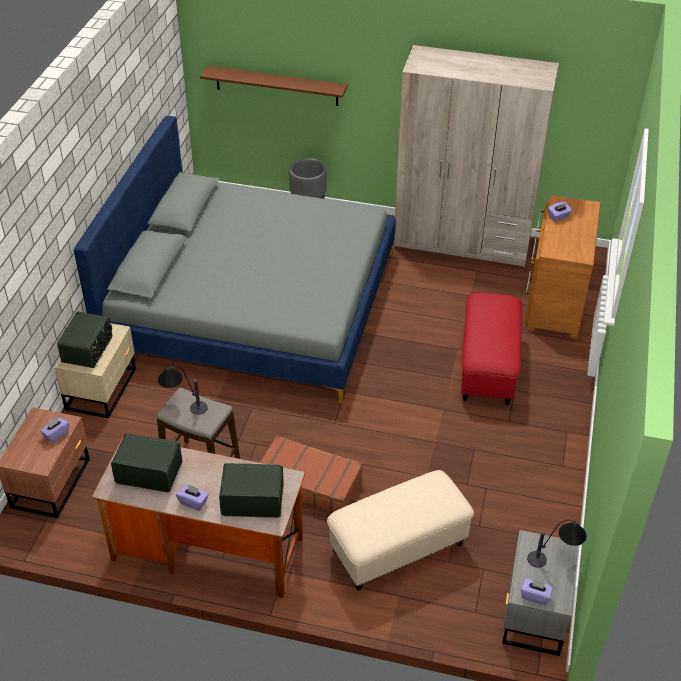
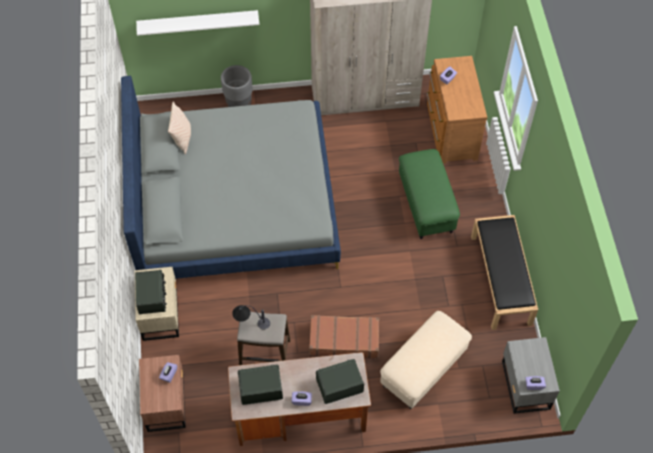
camera: 20 degrees left, 15 degrees up
brown shelf [200,66,348,106] -> white shelf [136,10,260,36]
red ottoman [461,293,522,405] -> green ottoman [399,149,460,239]
table lamp [527,520,587,568] -> none
none -> beige pillow [168,102,191,154]
none -> black bench [471,215,538,330]

